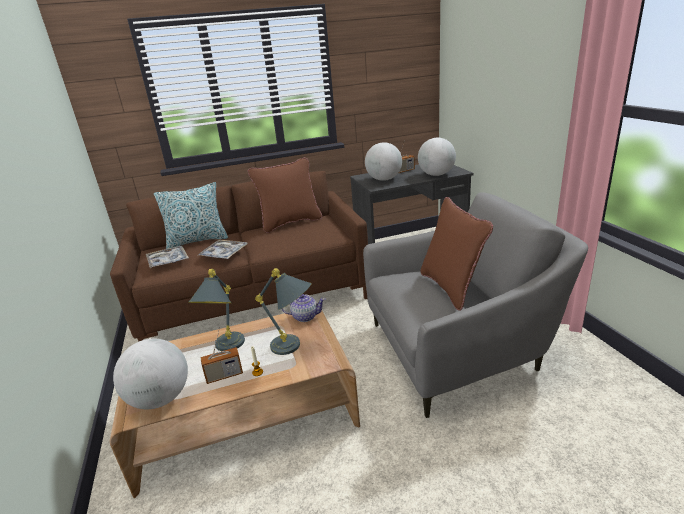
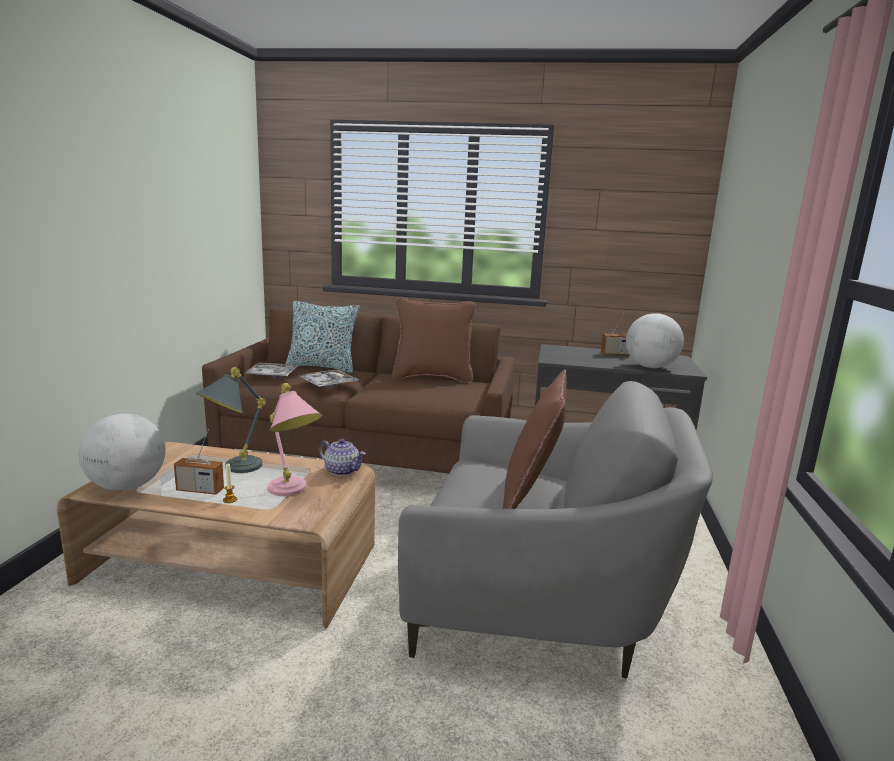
camera: 25 degrees right, 10 degrees down
grey table lamp [255,268,312,355] -> pink table lamp [267,383,322,496]
globe [365,142,402,181] -> none

